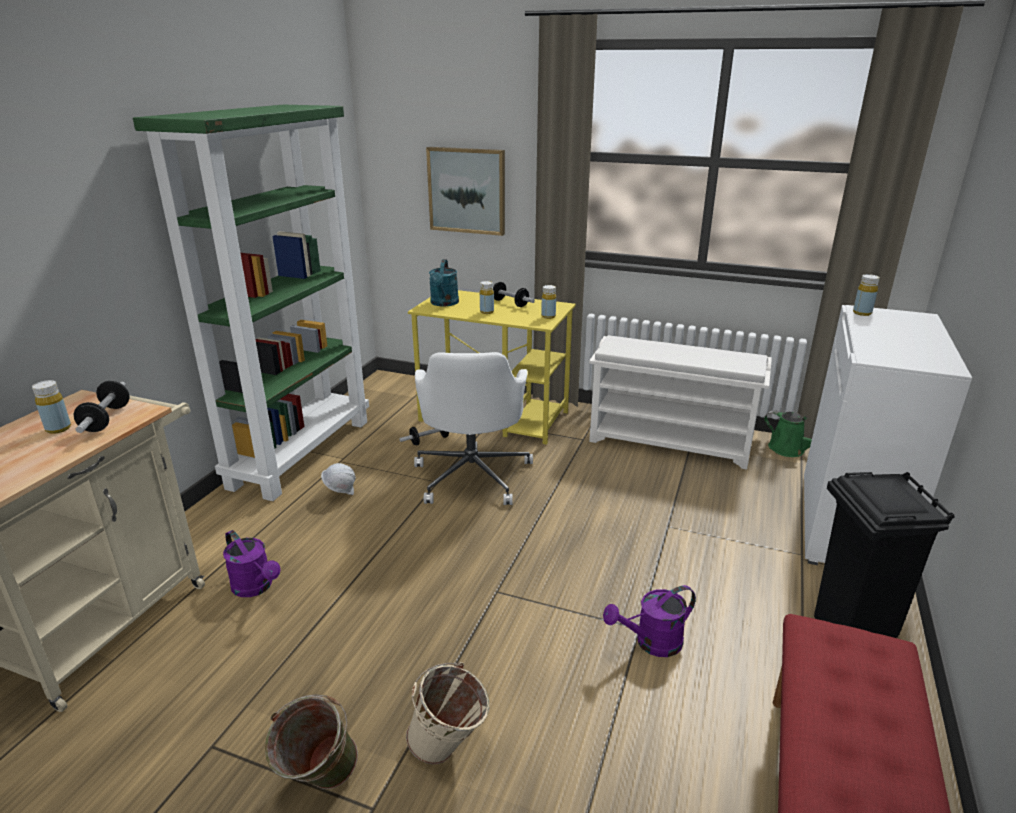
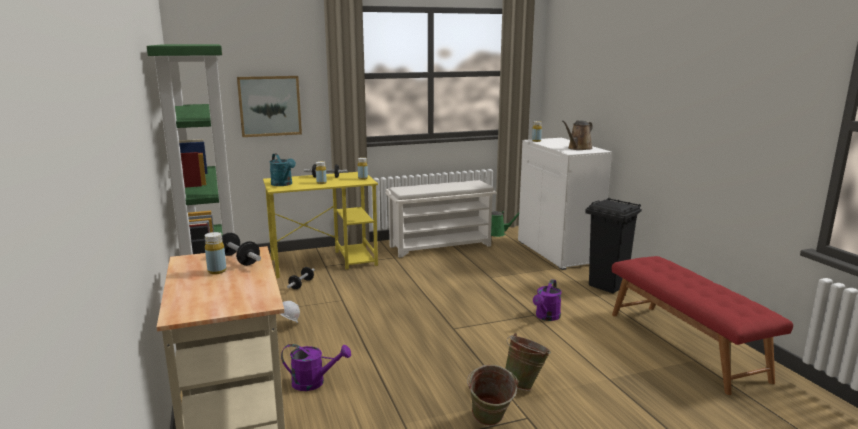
camera: 40 degrees left, 10 degrees down
beige bucket [406,662,489,764] -> green bucket [505,333,551,391]
white office chair [414,352,533,505] -> none
none -> brown watering can [562,120,593,150]

